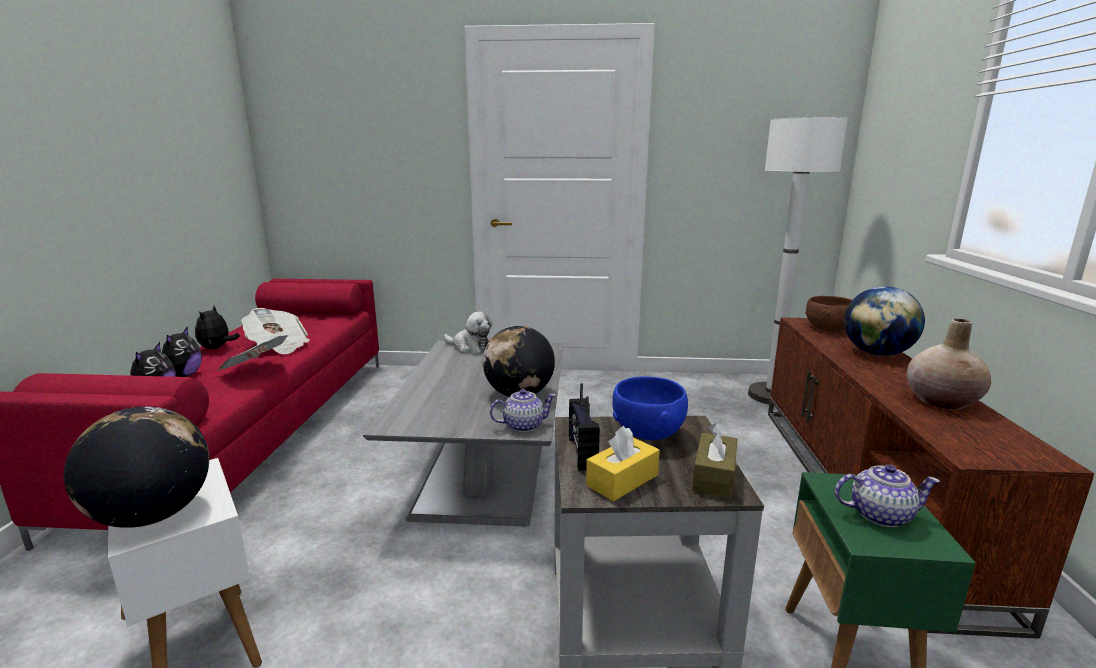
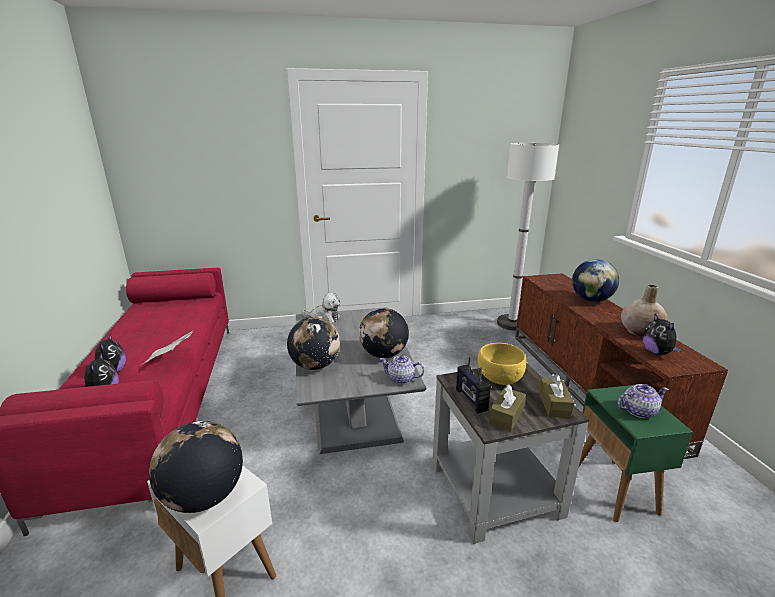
camera: 15 degrees left, 5 degrees up
plush toy [195,306,240,349] -> plush toy moved to [642,314,682,355]
newspaper [241,308,310,354] -> none
teapot [490,389,556,432] -> teapot turned 135 degrees counterclockwise [380,355,424,384]
yellow tissue box [586,426,660,501] -> brown tissue box [489,384,526,432]
blue bowl [612,376,688,440] -> yellow bowl [478,343,526,385]
brown bowl [805,296,852,332] -> none
none -> globe [287,317,340,370]

